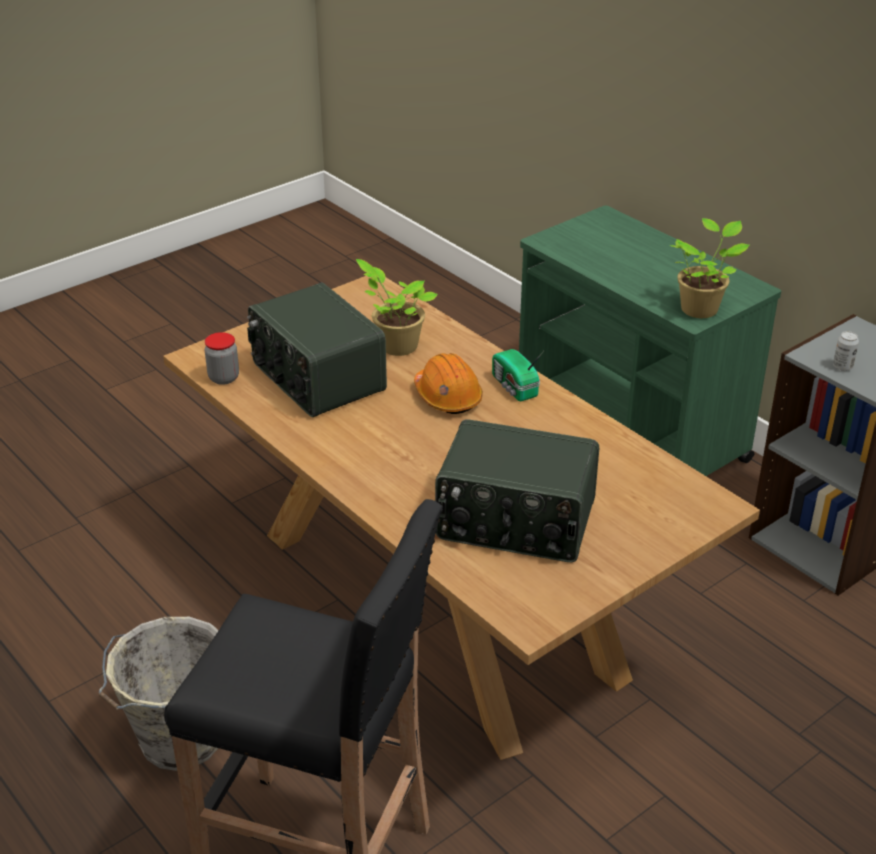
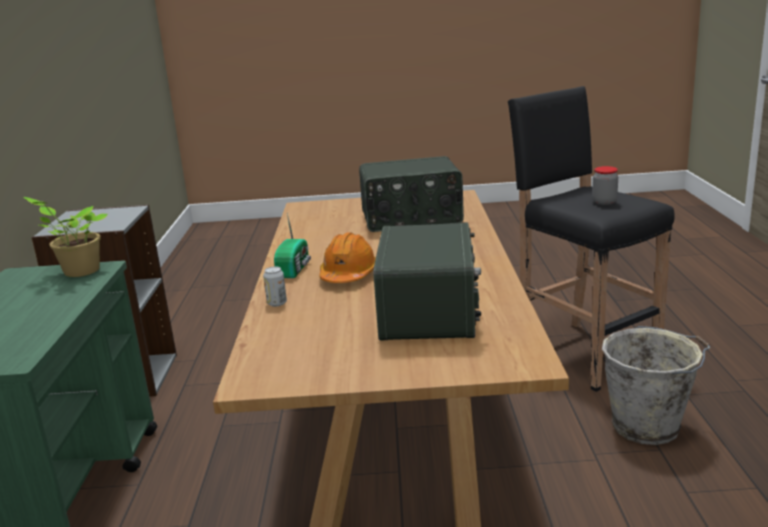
camera: 140 degrees left, 15 degrees down
jar [205,332,239,385] -> jar moved to [592,166,618,205]
potted plant [356,259,438,356] -> none
radio [435,419,599,562] -> radio turned 120 degrees clockwise [359,156,464,232]
can [833,331,859,371] -> can moved to [263,267,287,307]

